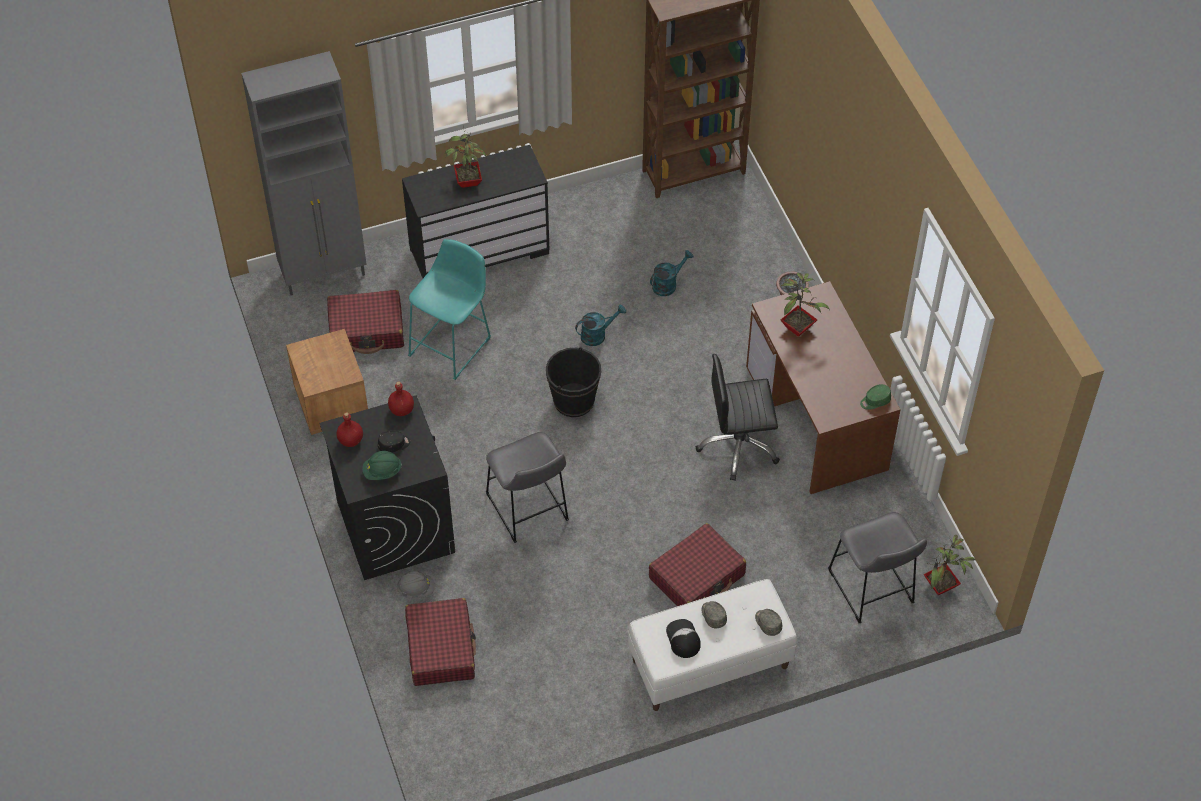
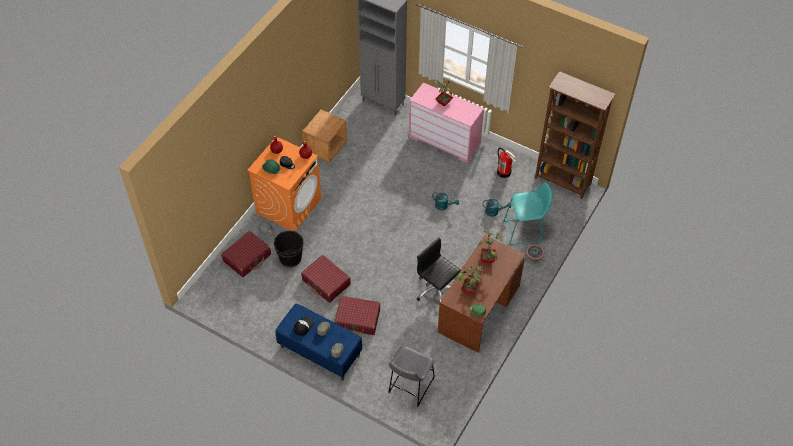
camera: 50 degrees right, 0 degrees up
black washing machine [319,395,455,580] -> orange washing machine [247,136,321,231]
red suitcase [327,290,404,354] -> red suitcase moved to [301,255,351,303]
black dresser [402,145,550,278] -> pink dresser [409,82,484,163]
turquoise stool [408,239,491,380] -> turquoise stool moved to [503,182,552,245]
grey stool [486,432,569,543] -> none
black bucket [546,347,601,417] -> black bucket moved to [274,231,303,267]
white bench [628,579,797,711] -> blue bench [275,304,362,380]
potted plant [924,535,975,595] -> potted plant moved to [455,266,484,294]
none -> fire extinguisher [497,148,516,178]

